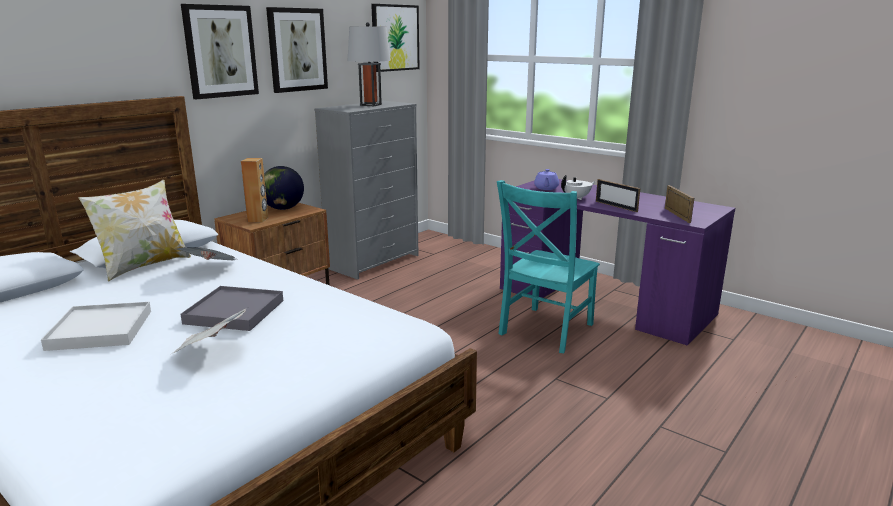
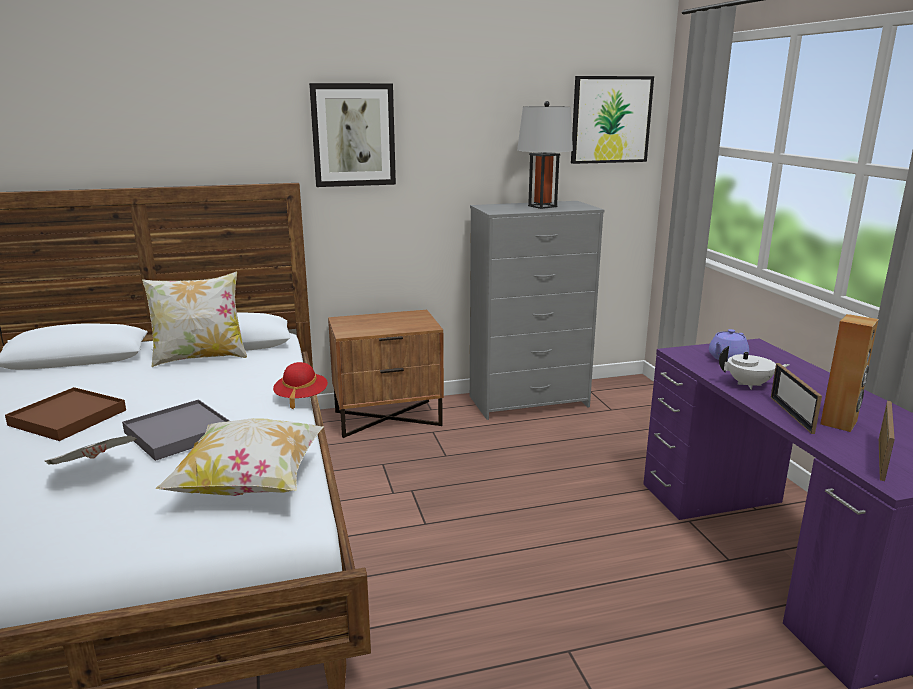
camera: 35 degrees right, 0 degrees up
white tray [41,302,151,351] -> brown tray [5,387,126,441]
newspaper [176,247,238,260] -> none
brown speaker [241,158,268,222] -> brown speaker moved to [820,314,879,432]
globe [264,166,304,210] -> none
picture [266,7,328,93] -> none
turquoise chair [497,180,600,353] -> none
none -> pillow [156,418,324,496]
none -> red hat [273,362,328,409]

